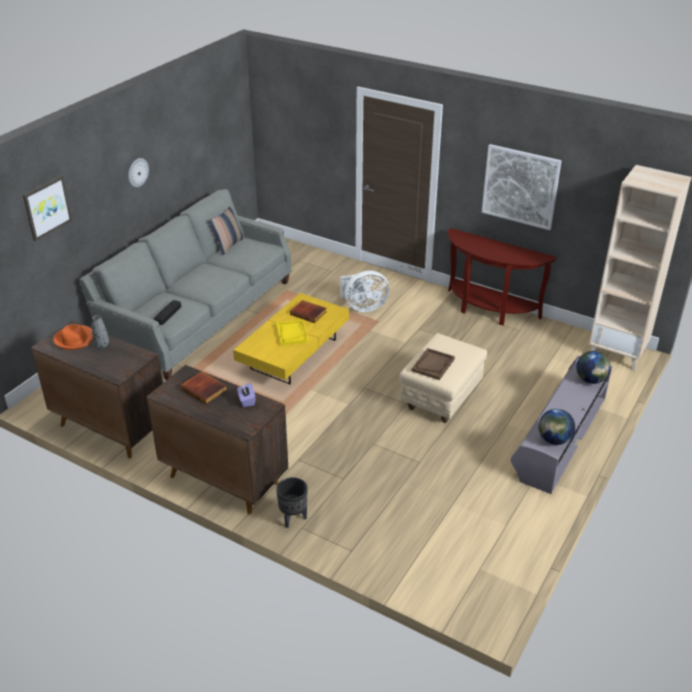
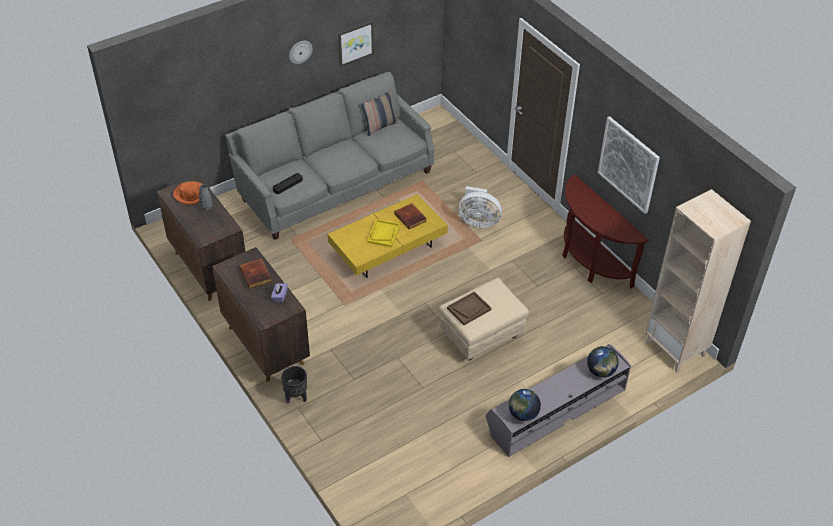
camera: 25 degrees right, 10 degrees up
picture [23,175,72,241] -> picture moved to [338,21,374,67]

